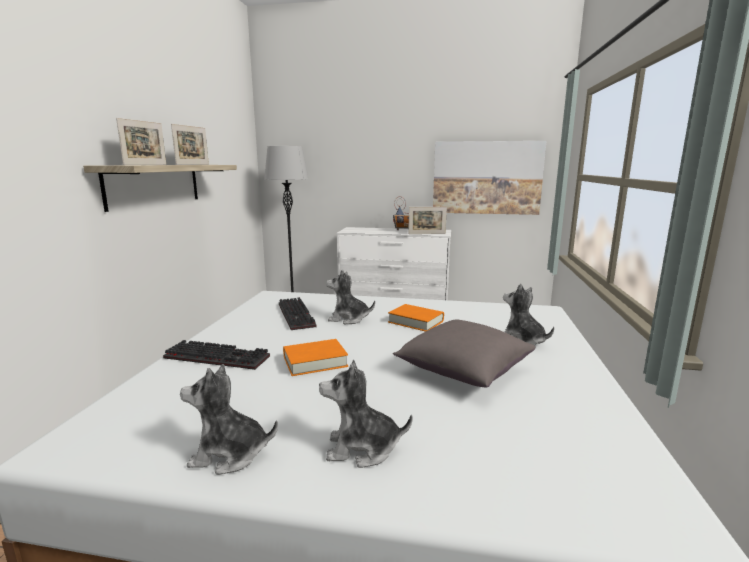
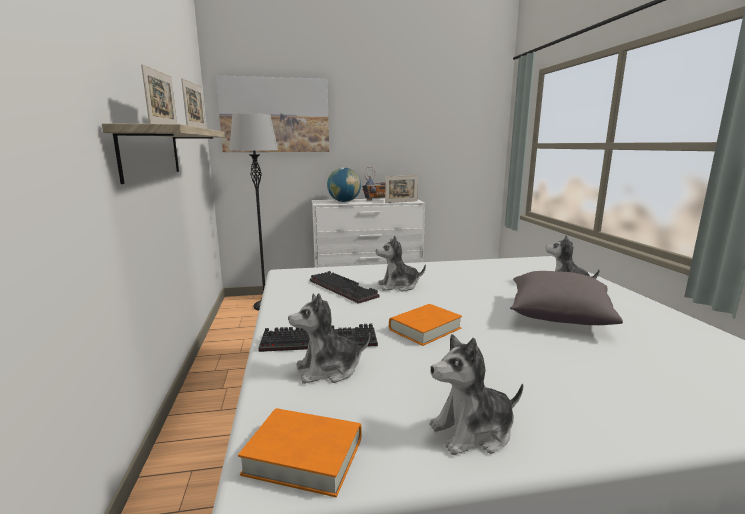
camera: 20 degrees left, 0 degrees up
plush toy [319,360,413,468] -> plush toy moved to [288,293,370,384]
orange book [388,304,444,332] -> orange book moved to [238,408,361,497]
picture [433,141,546,215] -> picture moved to [216,76,329,152]
none -> globe [327,167,361,202]

